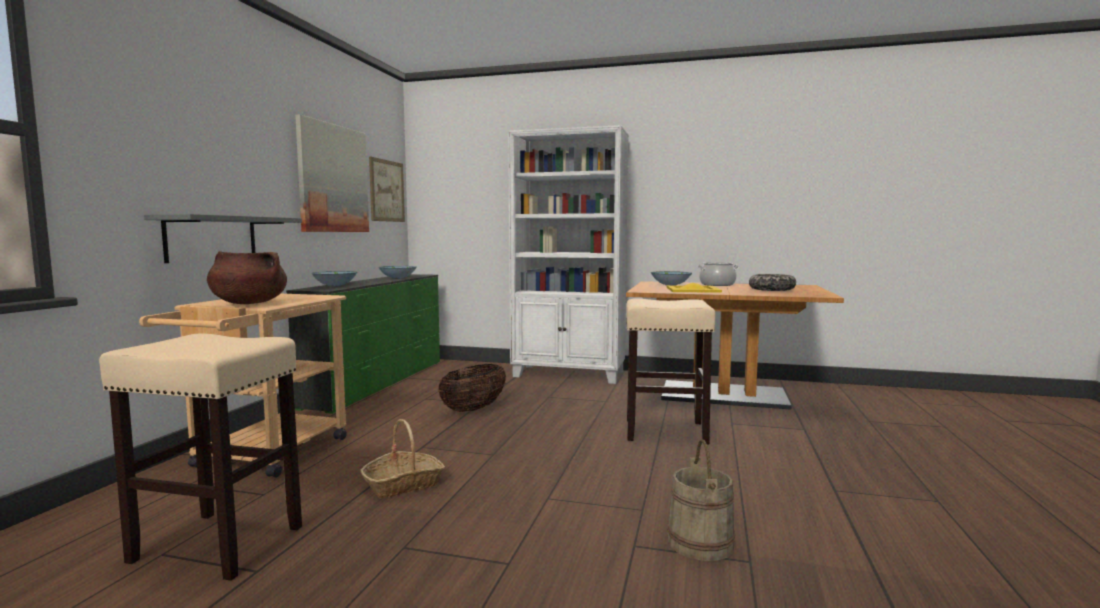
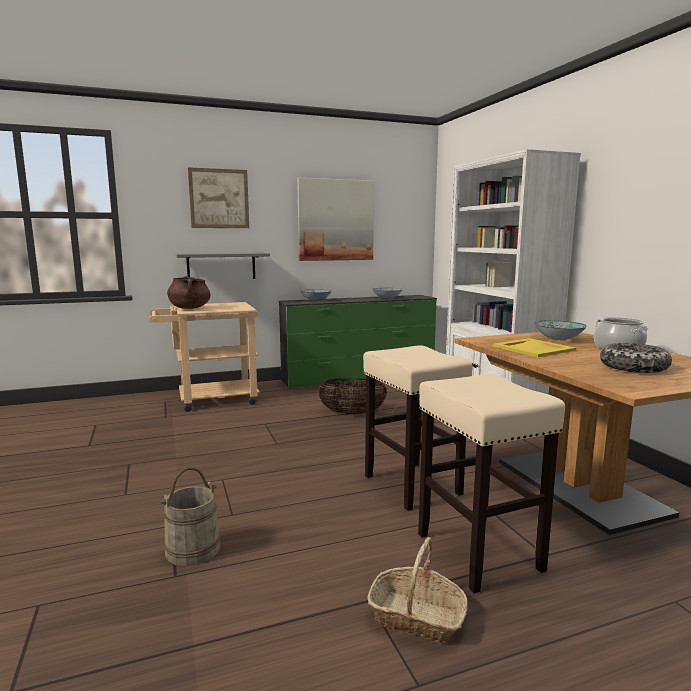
camera: 55 degrees right, 5 degrees up
beige stool [99,333,302,581] -> beige stool moved to [418,374,565,593]
basket [361,419,445,499] -> basket moved to [367,537,468,644]
picture [369,157,405,222] -> picture moved to [188,167,249,228]

